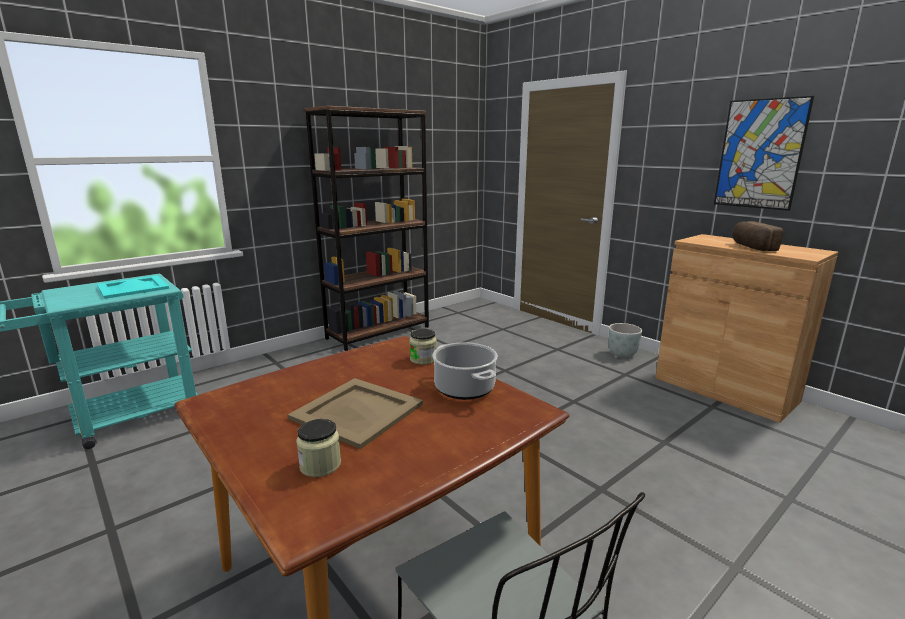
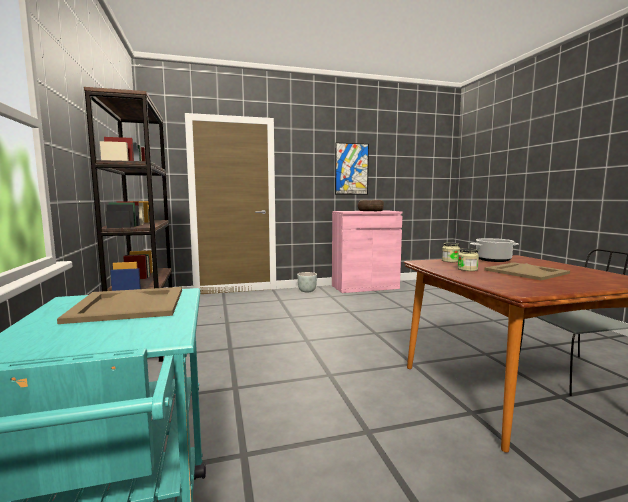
camera: 65 degrees left, 10 degrees down
turquoise tray [97,275,169,299] -> beige tray [57,287,182,324]
jar [296,419,341,477] -> jar moved to [458,248,479,271]
brown cabinet [655,234,838,423] -> pink cabinet [332,211,403,293]

